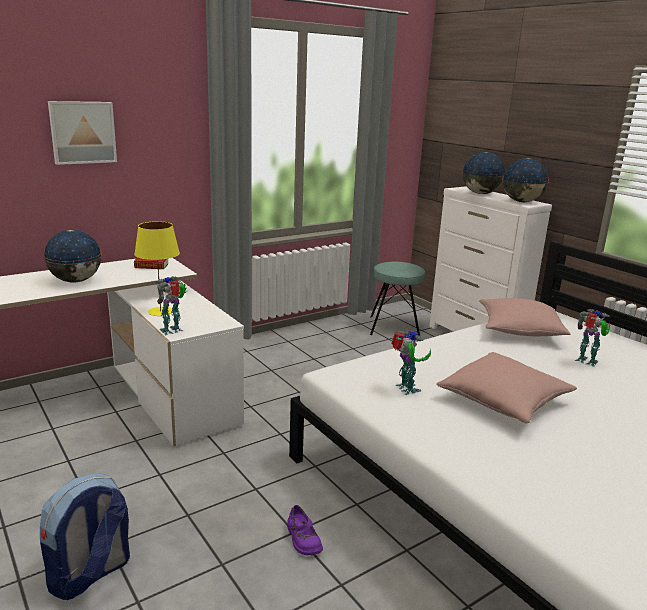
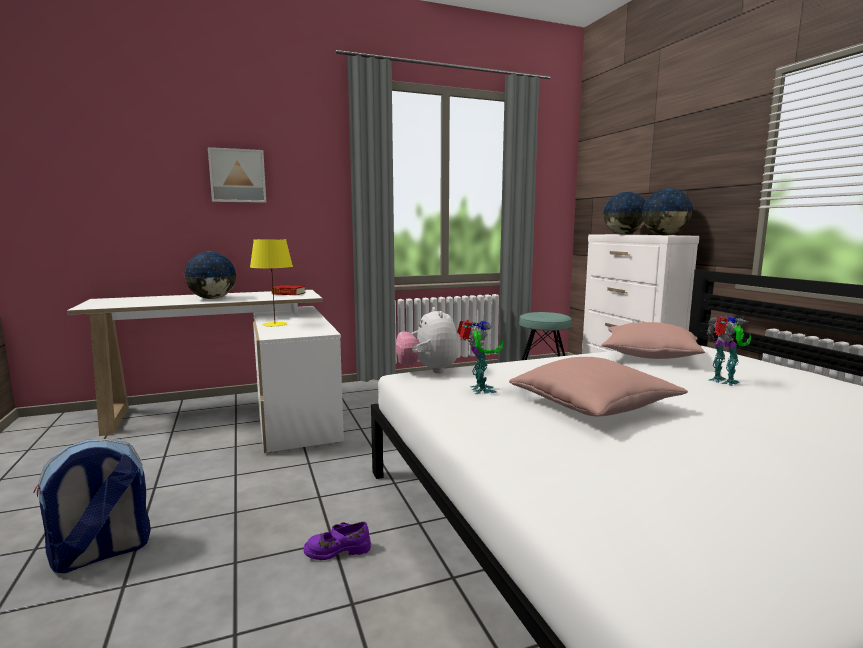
camera: 15 degrees right, 10 degrees down
toy robot [155,276,187,335] -> none
purple shoe [287,505,323,555] -> purple shoe turned 90 degrees clockwise [304,521,371,560]
none -> plush toy [396,307,458,373]

